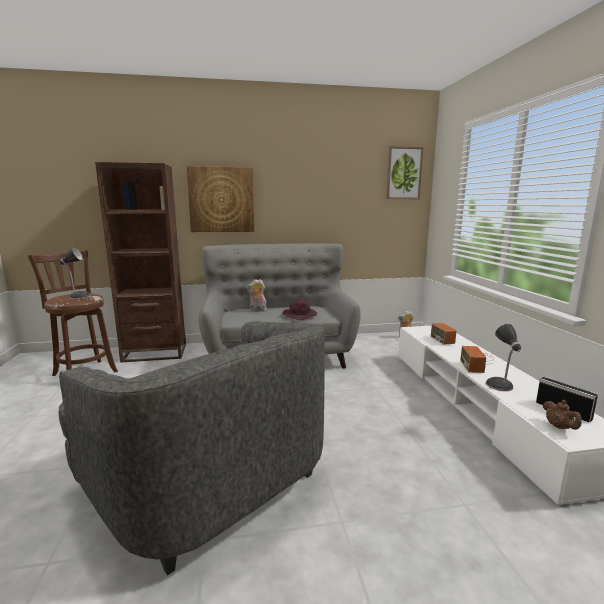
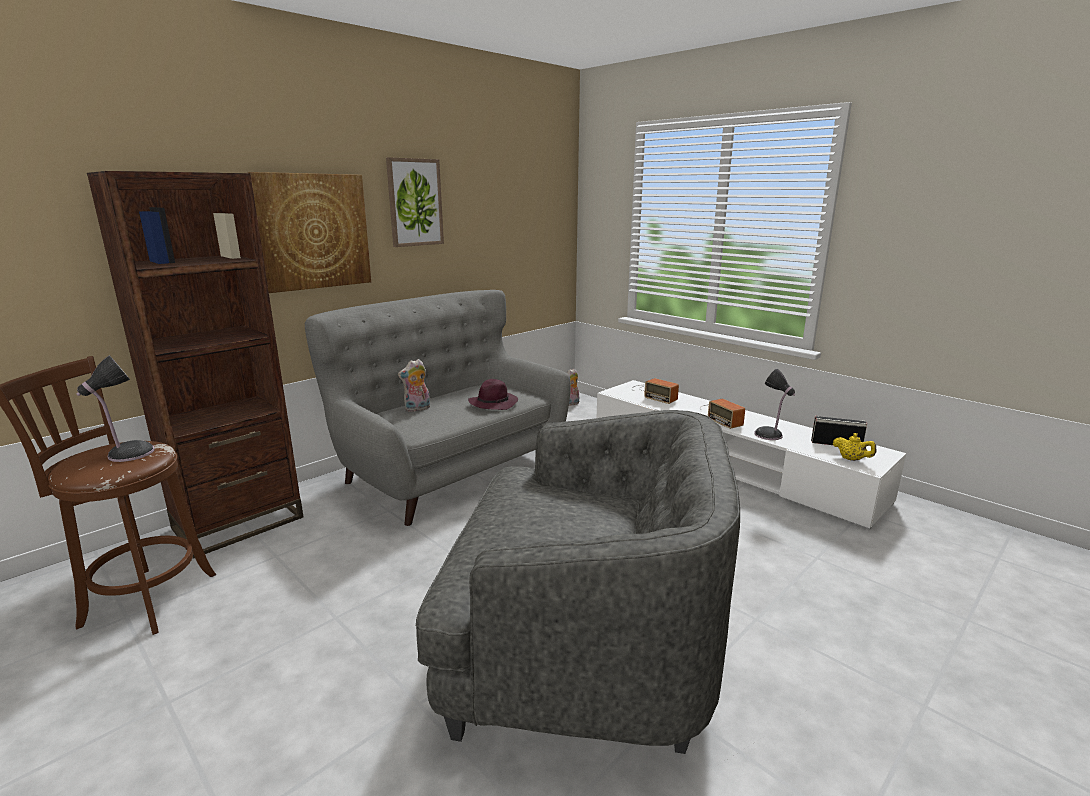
camera: 35 degrees left, 5 degrees up
picture [386,146,424,199] -> picture moved to [386,157,444,247]
brown teapot [543,400,582,430] -> yellow teapot [833,433,876,461]

